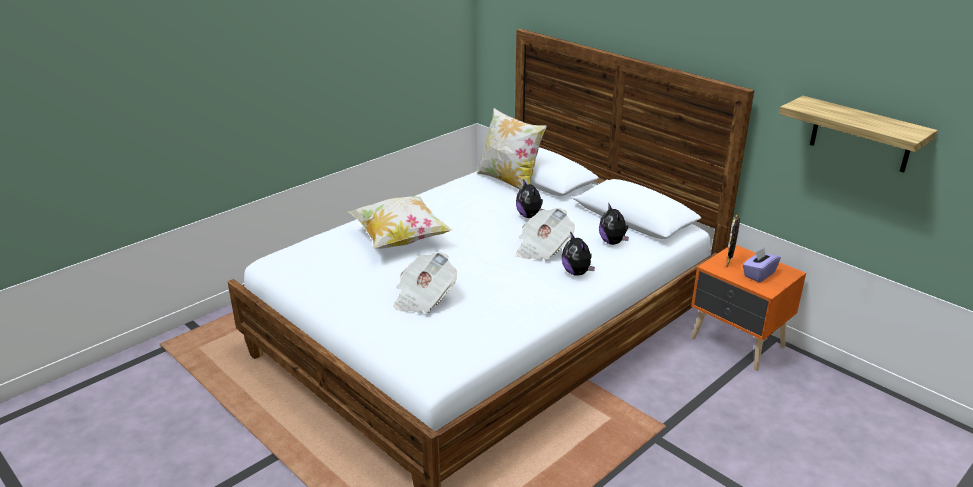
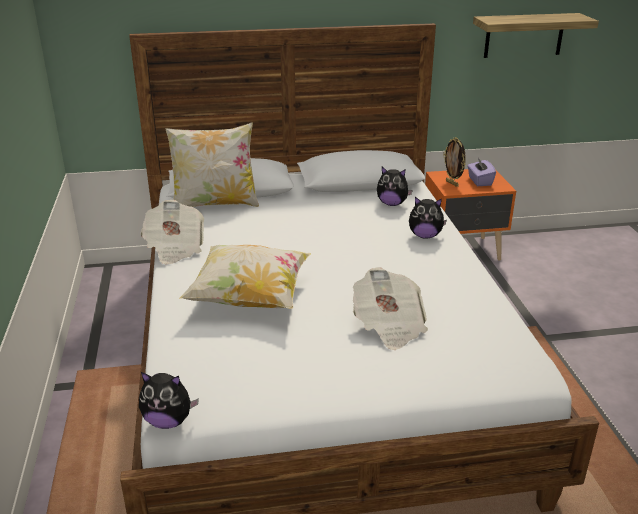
camera: 55 degrees left, 0 degrees up
plush toy [516,179,544,218] -> plush toy moved to [139,372,199,429]
newspaper [516,208,575,261] -> newspaper moved to [140,200,204,265]

